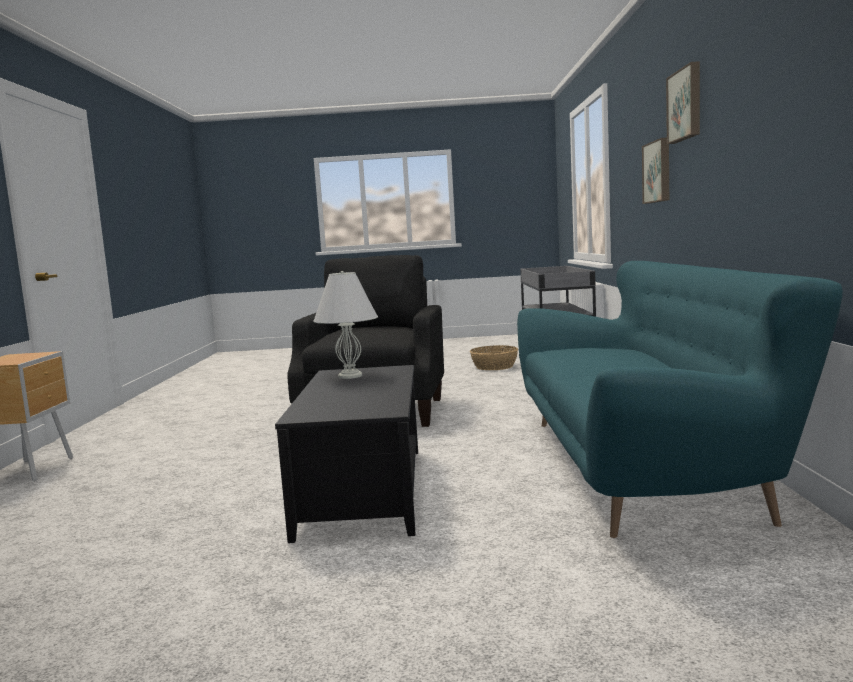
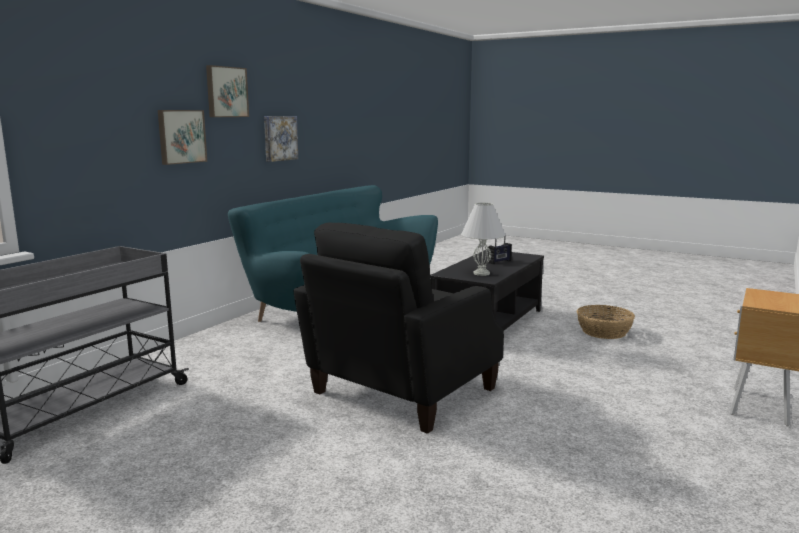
camera: 150 degrees left, 5 degrees up
basket [470,345,518,370] -> basket moved to [577,305,635,339]
none -> picture [264,116,298,162]
none -> radio [488,235,512,264]

